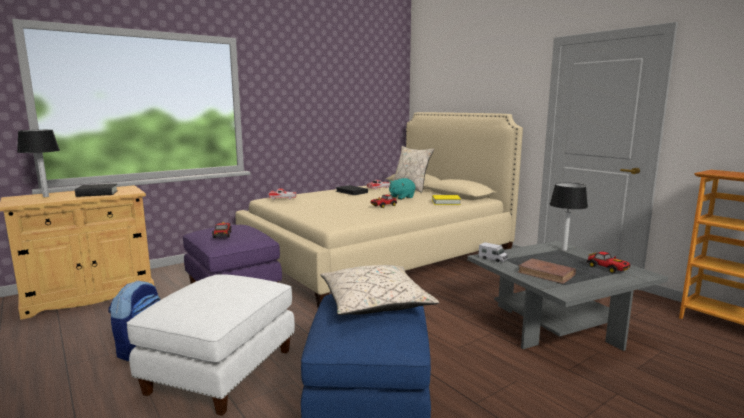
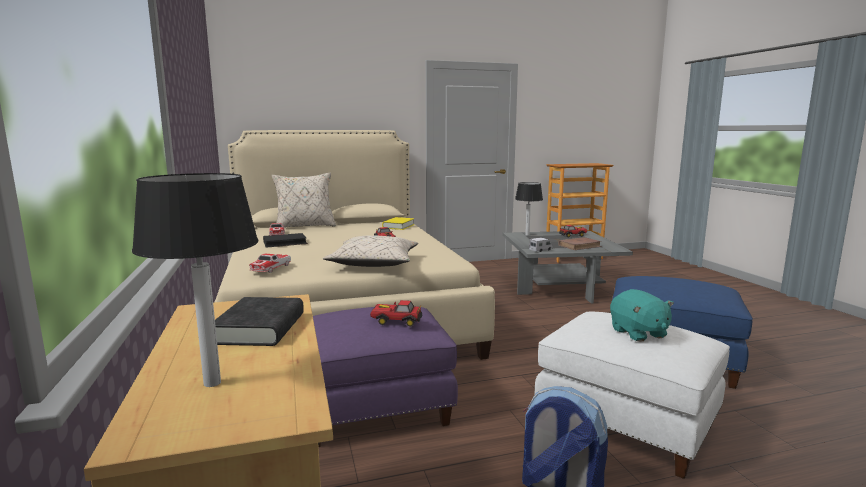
camera: 70 degrees left, 0 degrees up
beige pillow [321,265,439,315] -> beige pillow moved to [323,235,418,267]
turquoise plush toy [389,178,415,200] -> turquoise plush toy moved to [610,289,674,342]

